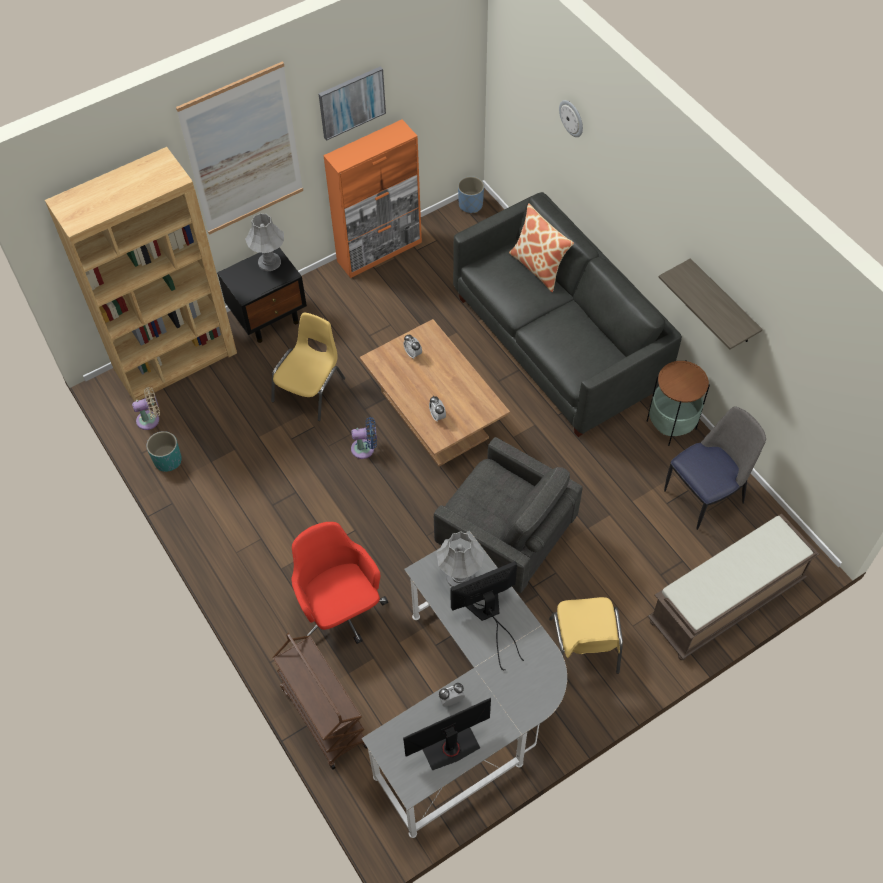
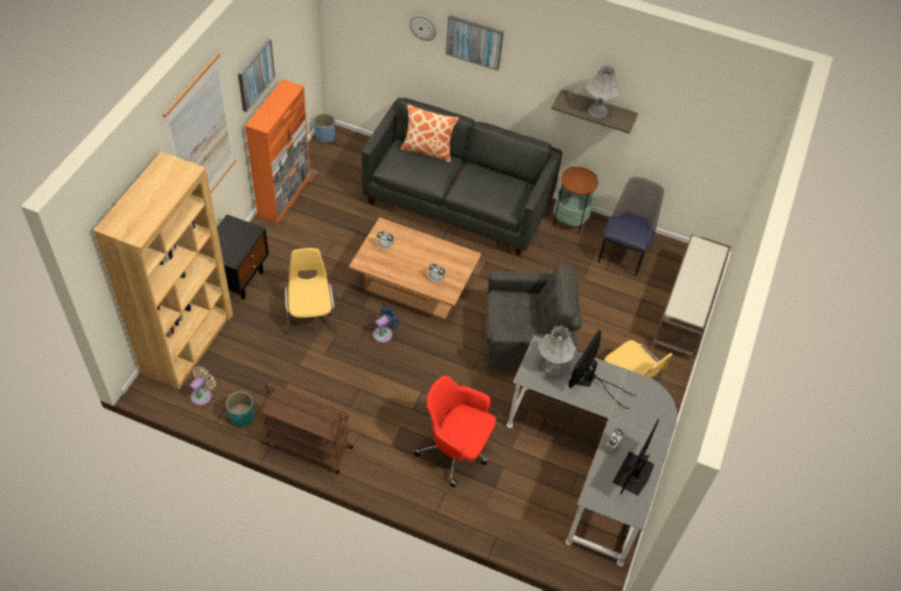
camera: 40 degrees left, 5 degrees down
grey table lamp [245,213,284,271] -> grey table lamp moved to [586,65,620,119]
brown cart [272,633,367,769] -> brown cart moved to [261,384,353,474]
none -> picture [446,15,504,71]

